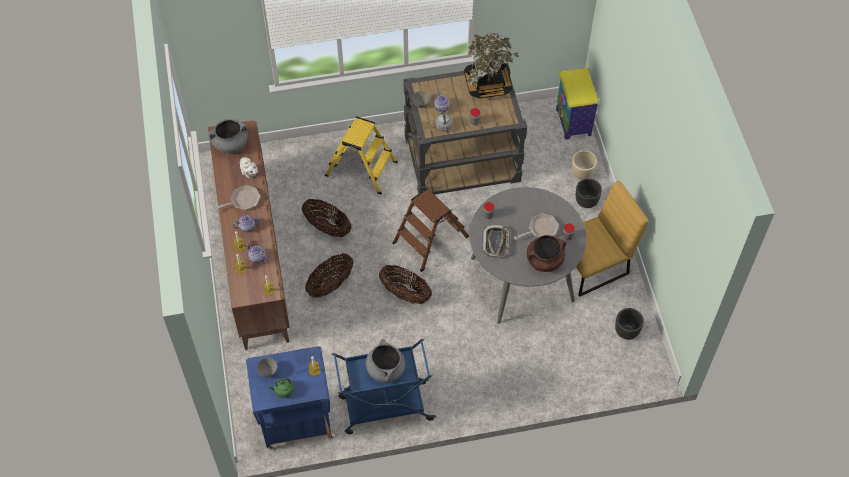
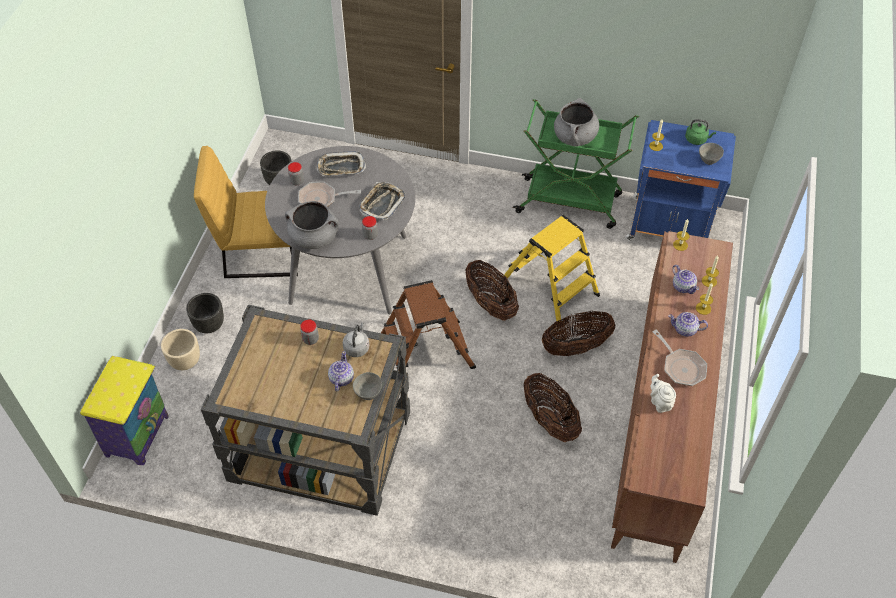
camera: 155 degrees left, 5 degrees down
grey cooking pot [208,119,248,154] -> grey cooking pot moved to [285,201,339,249]
frying pan [213,185,260,210] -> frying pan turned 120 degrees counterclockwise [652,329,707,386]
yellow step ladder [324,116,398,195] -> yellow step ladder moved to [501,215,600,322]
blue cart [331,339,436,434] -> green cart [513,99,639,229]
potted plant [464,33,519,98] -> none
brown cooking pot [527,235,566,272] -> tray [317,151,366,176]

